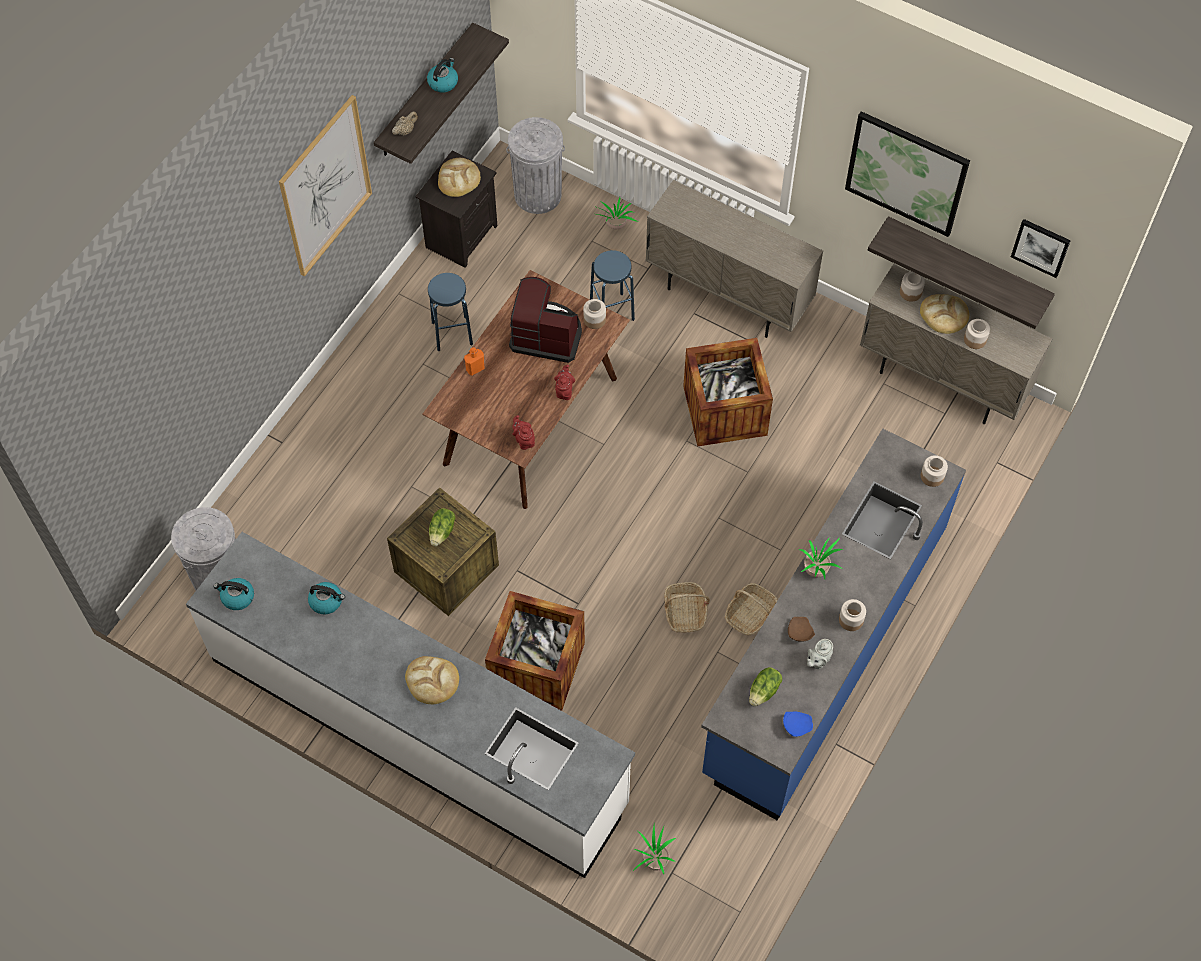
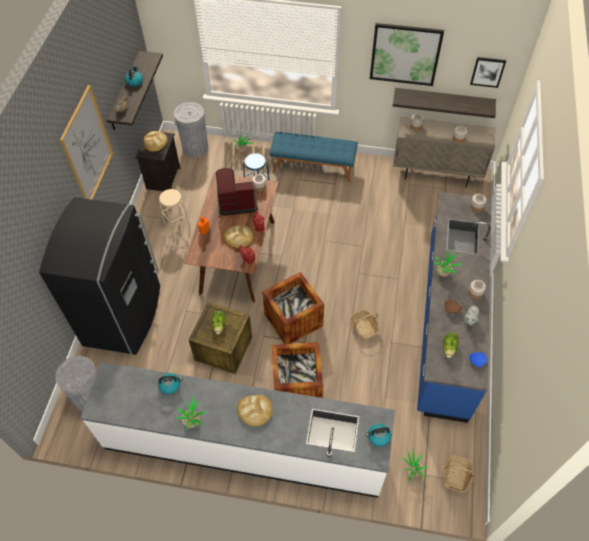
camera: 20 degrees left, 5 degrees down
kettle [214,578,254,610] -> kettle moved to [365,424,391,447]
blue stool [428,273,473,351] -> beige stool [159,189,191,237]
beige cabinet [645,180,823,338] -> blue bench [269,132,358,182]
crate [683,338,773,447] -> crate moved to [262,272,324,344]
basket [725,583,778,635] -> basket moved to [444,455,476,492]
bread [920,294,969,334] -> bread moved to [224,225,253,248]
none -> black fridge [39,197,160,355]
none -> potted plant [176,396,206,431]

